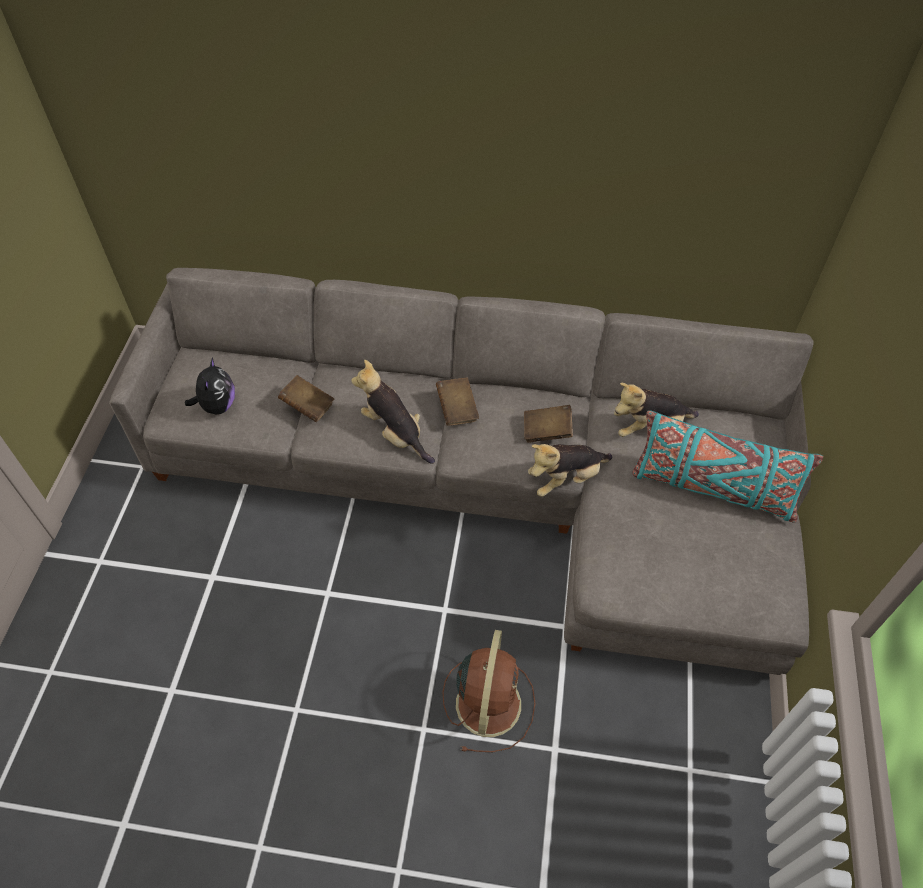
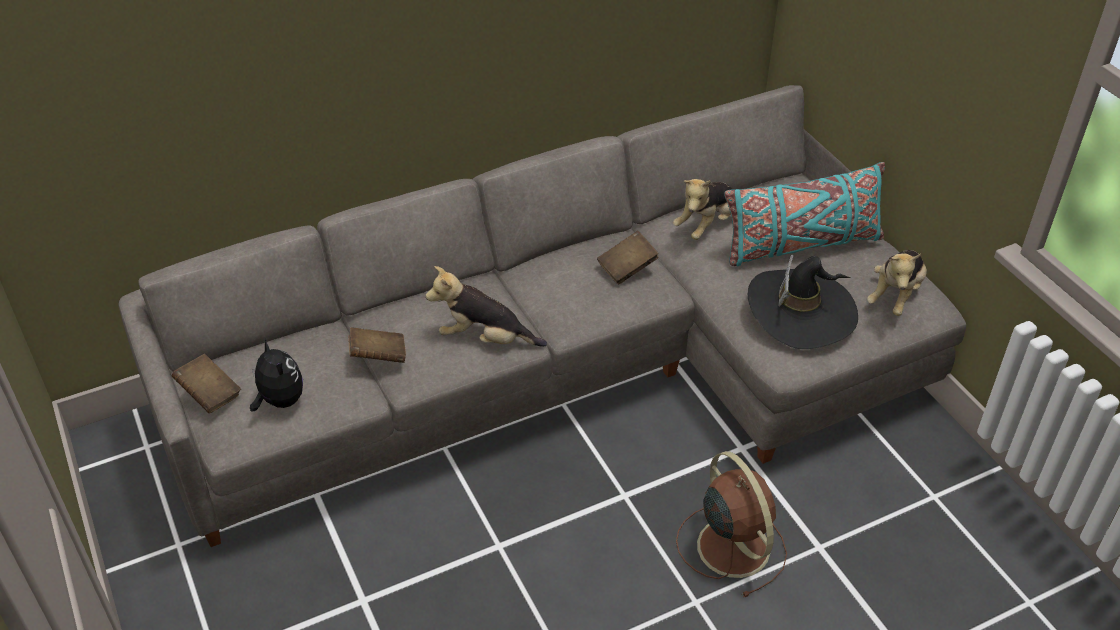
camera: 35 degrees left, 10 degrees down
brown book [436,377,479,426] -> brown book moved to [172,354,241,413]
plush toy [528,444,612,497] -> plush toy moved to [867,250,927,316]
none -> black hat [747,255,858,349]

